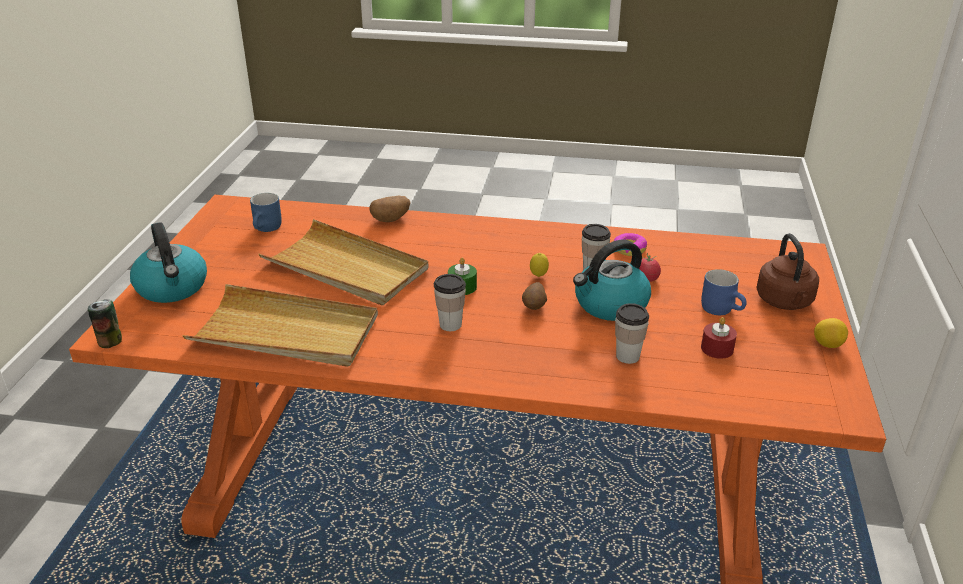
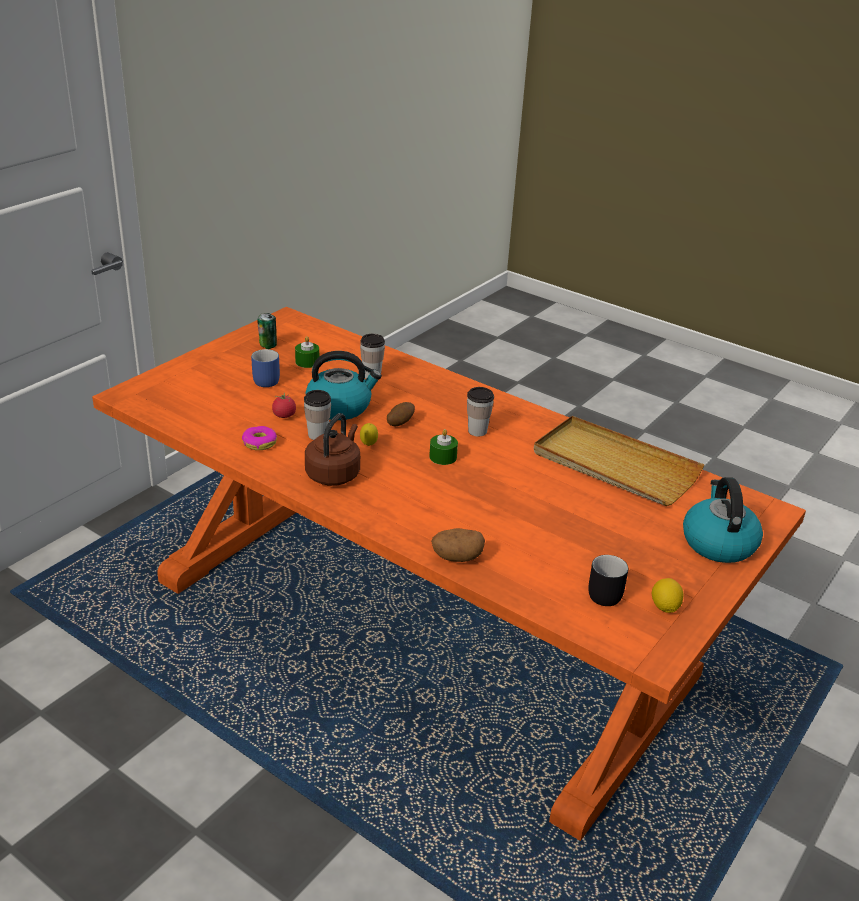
camera: 155 degrees left, 0 degrees up
can [88,299,122,348] -> can moved to [257,313,277,349]
blue mug [250,193,282,232] -> black mug [588,555,628,606]
beige tray [258,219,429,305] -> none
red candle [701,317,737,359] -> green candle [295,336,319,368]
brown kettle [756,233,819,310] -> brown kettle moved to [305,413,360,486]
lemon [814,318,848,348] -> lemon moved to [652,578,683,613]

